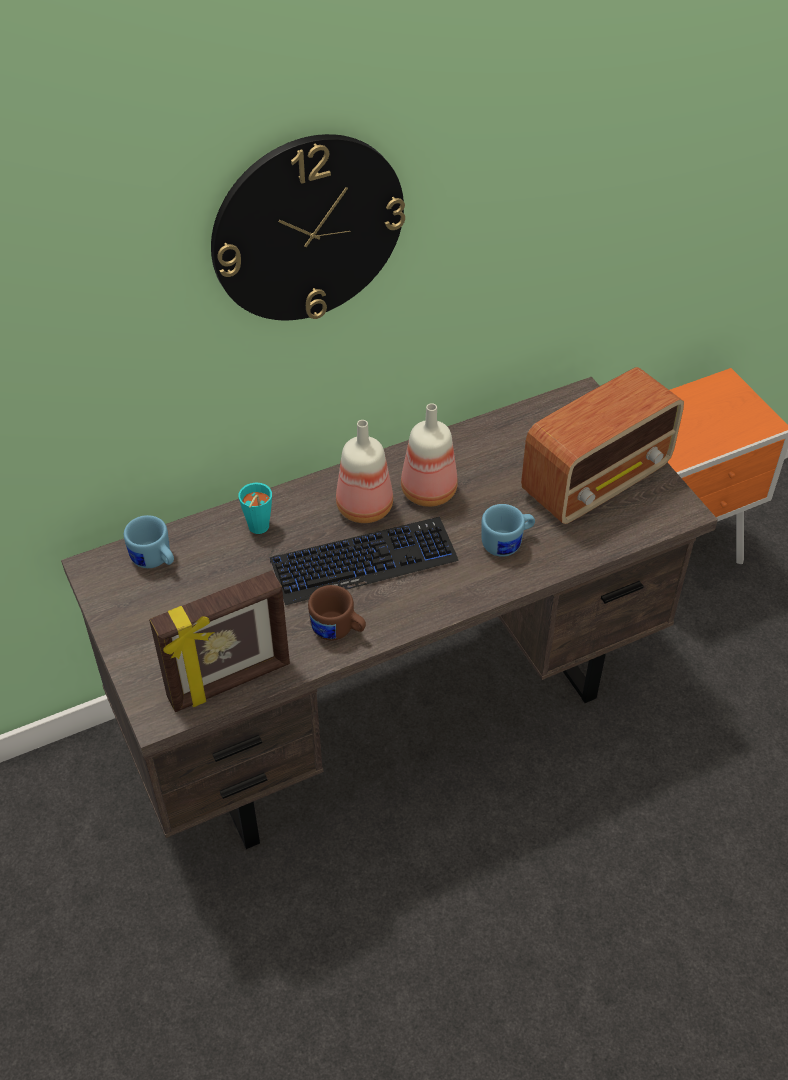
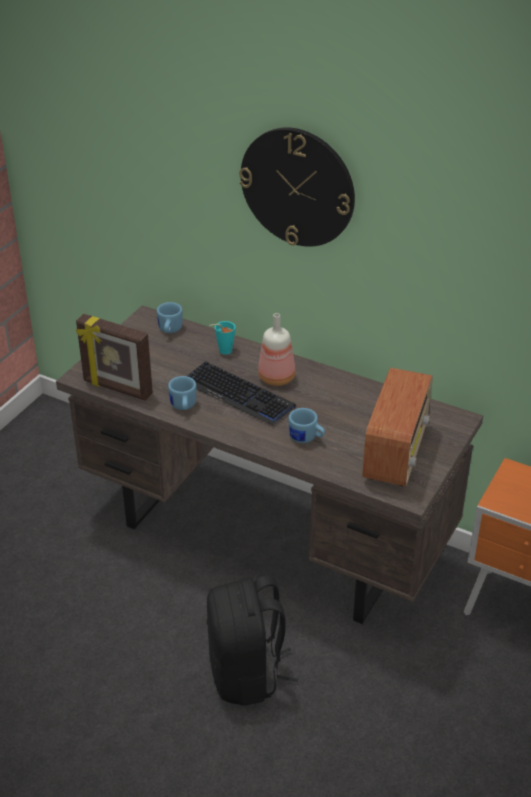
camera: 55 degrees right, 10 degrees down
brown mug [308,585,366,640] -> blue mug [168,376,196,410]
bottle [401,403,458,507] -> none
radio [521,367,684,524] -> radio turned 90 degrees counterclockwise [362,368,433,486]
none -> black backpack [207,575,298,706]

